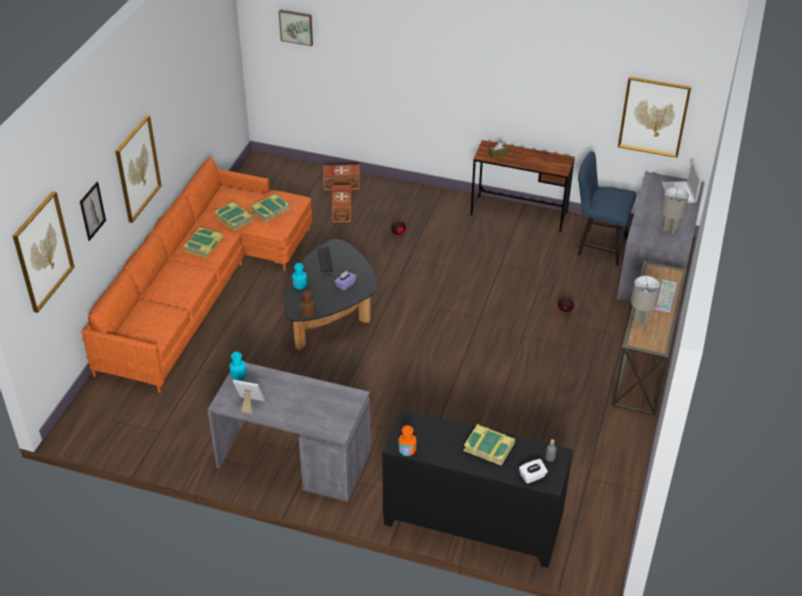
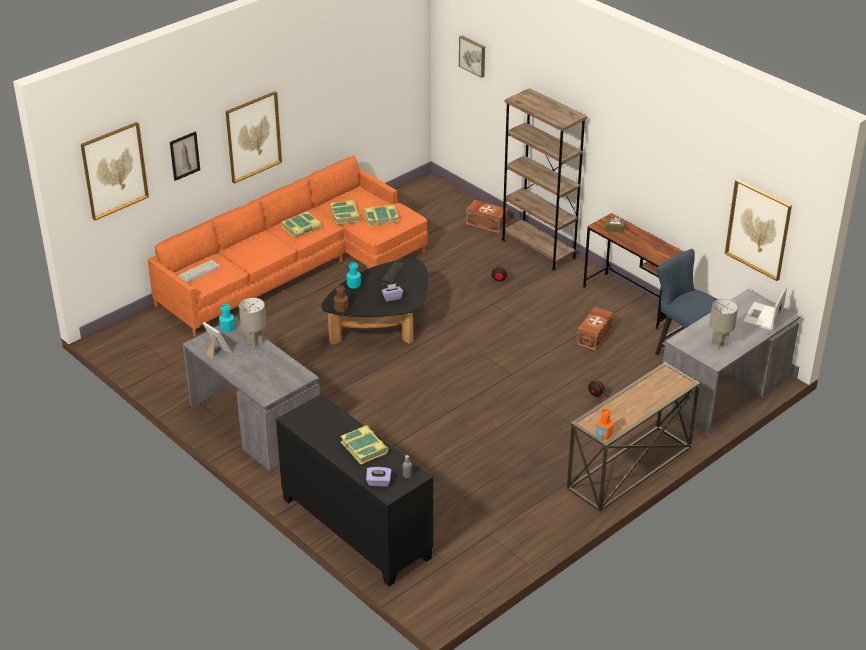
camera: 30 degrees right, 5 degrees down
brown storage box [332,185,351,223] -> brown storage box moved to [577,307,613,351]
orange bottle [398,425,416,456] -> orange bottle moved to [596,409,613,439]
white tissue box [519,459,548,484] -> purple tissue box [366,467,391,487]
grey table lamp [631,276,661,326] -> grey table lamp moved to [239,298,266,348]
keyboard [655,279,677,313] -> keyboard moved to [178,260,220,282]
none -> brown bookcase [501,88,587,271]

